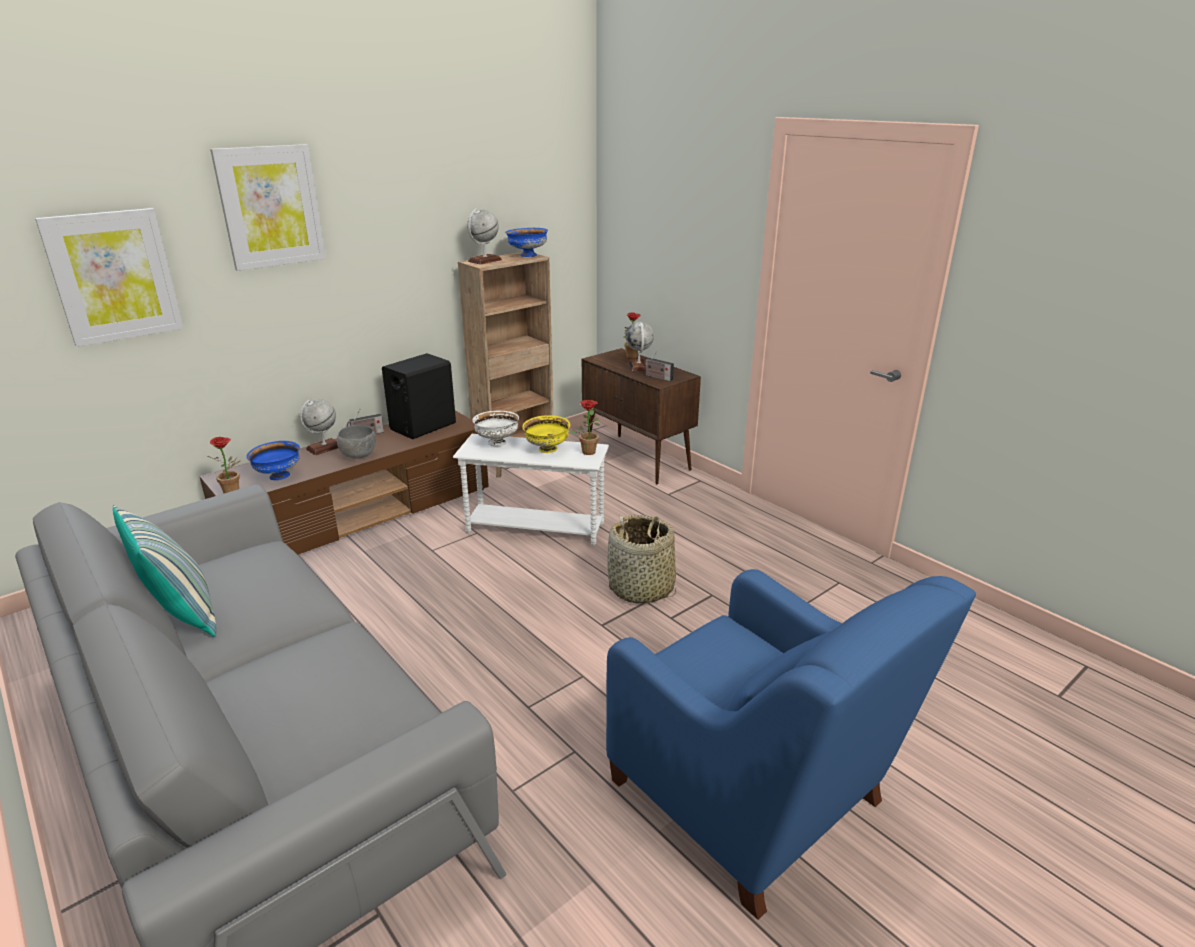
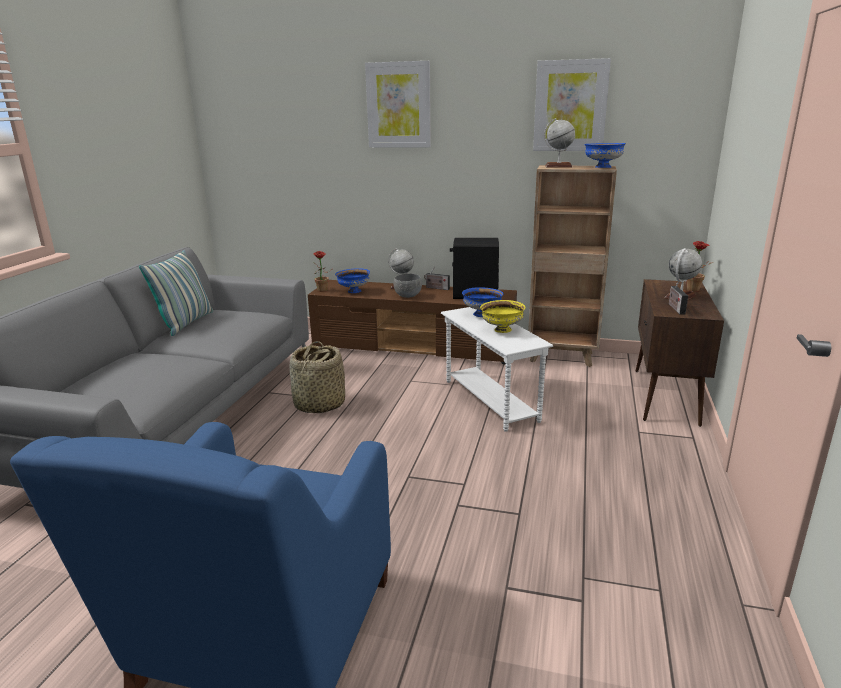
camera: 55 degrees right, 5 degrees down
picture [35,208,184,347] -> picture moved to [533,58,611,151]
white bowl [472,411,519,446] -> blue bowl [462,287,504,317]
potted plant [570,400,600,455] -> none
basket [607,514,676,604] -> basket moved to [289,341,345,413]

